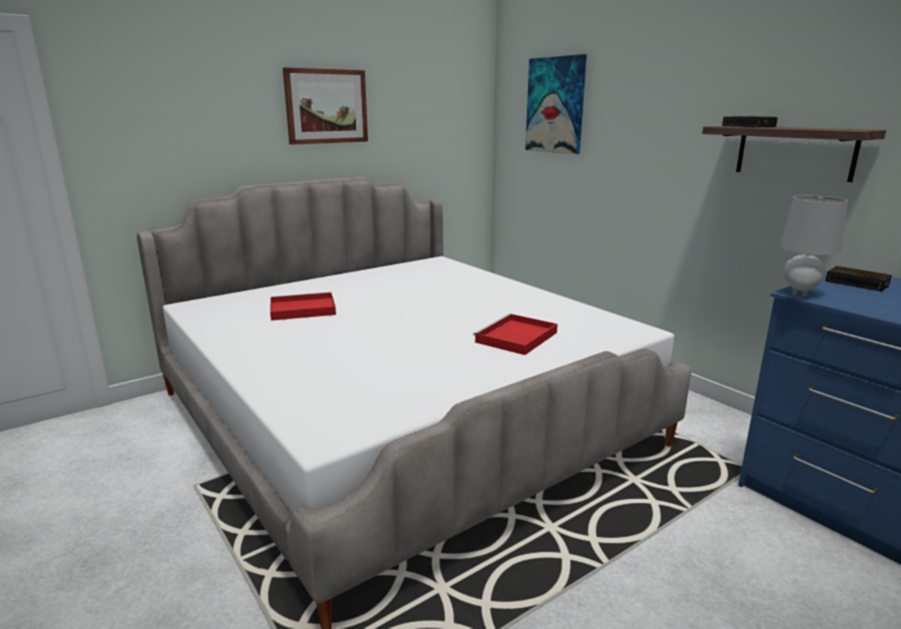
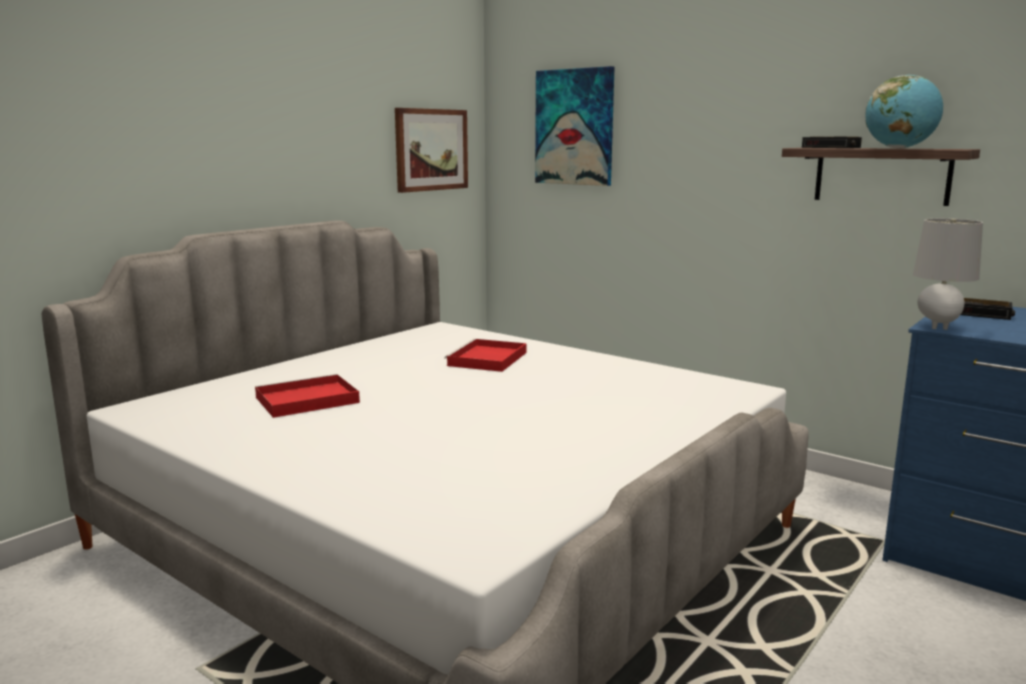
camera: 15 degrees left, 5 degrees down
picture [283,68,368,145] -> picture moved to [395,108,468,193]
red tray [473,314,558,355] -> red tray moved to [445,339,526,372]
none -> globe [866,75,943,149]

